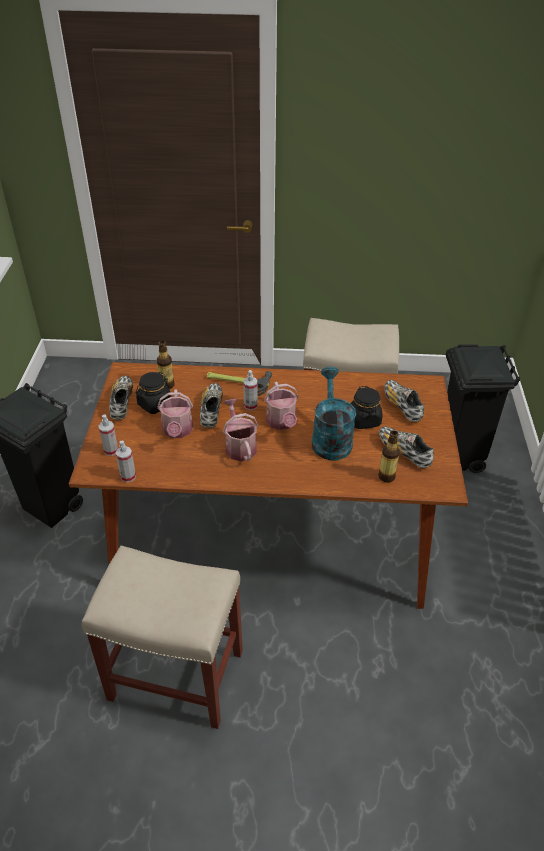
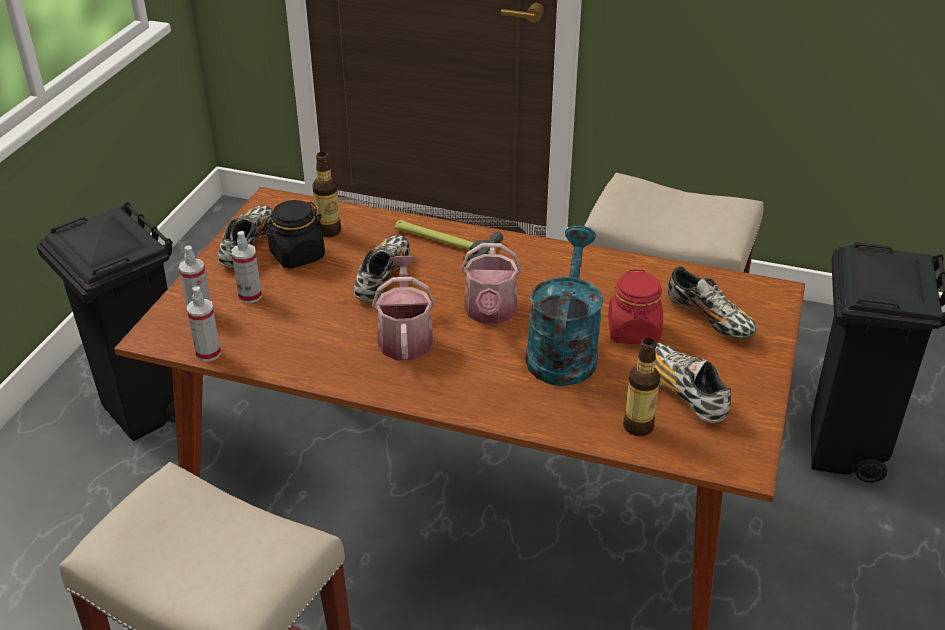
camera: 15 degrees right, 5 degrees down
watering can [157,389,193,438] -> none
spray bottle [243,370,258,410] -> spray bottle moved to [231,231,262,303]
black jar [351,386,383,429] -> red jar [608,270,663,344]
shoe [384,380,424,422] -> shoe turned 150 degrees clockwise [668,266,757,339]

